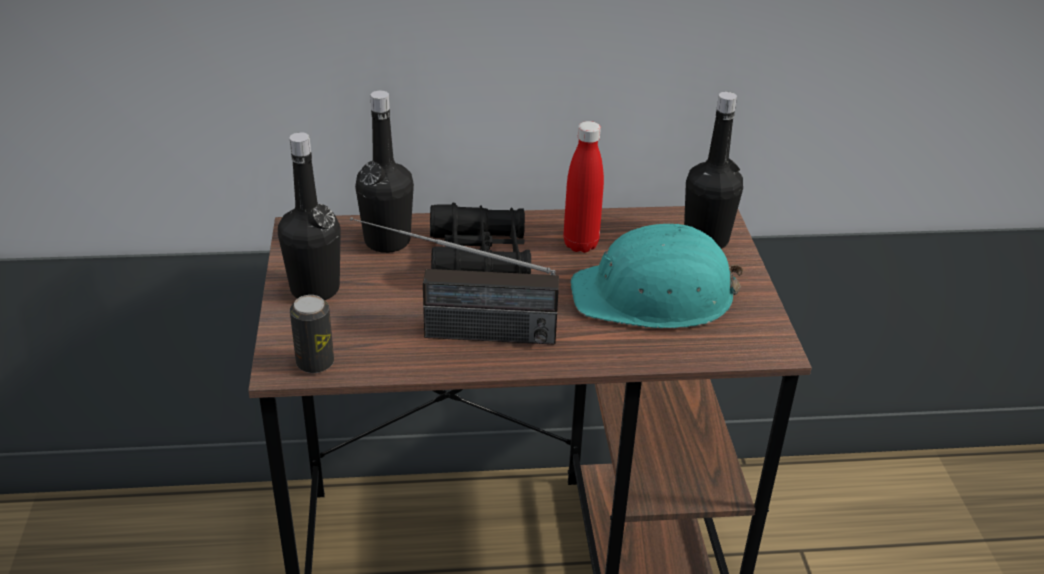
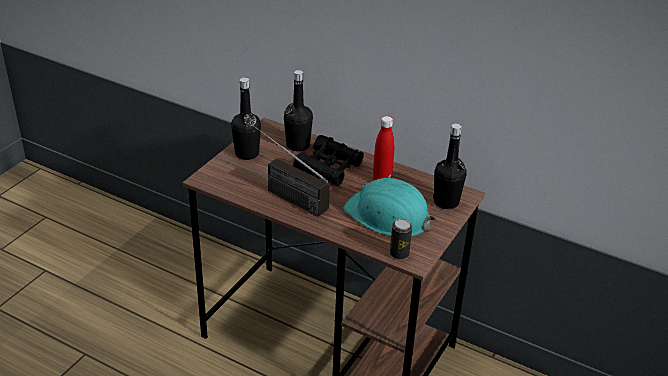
camera: 35 degrees right, 0 degrees up
can [290,295,334,373] -> can moved to [390,219,412,260]

